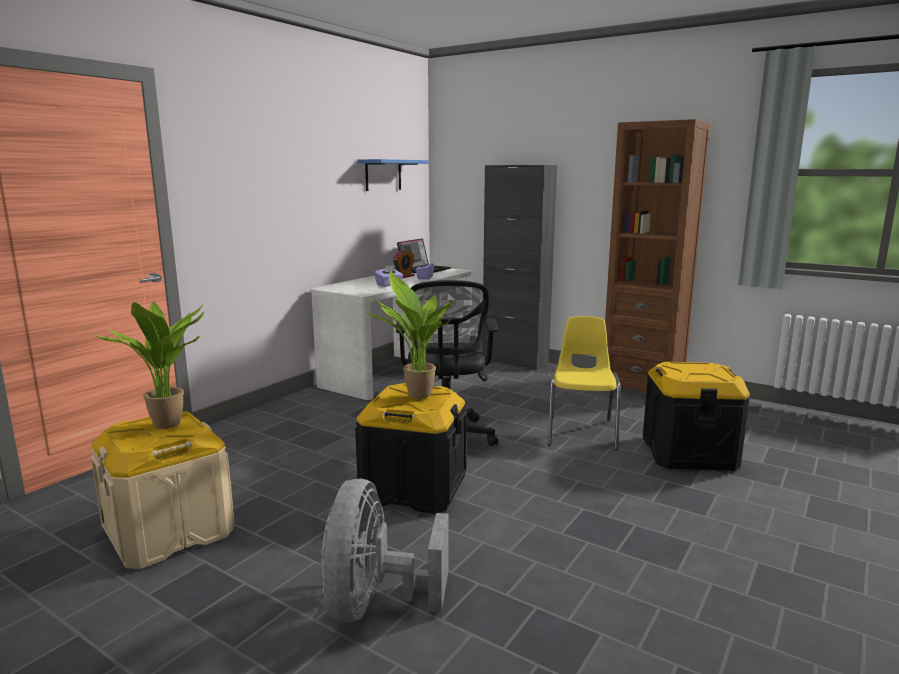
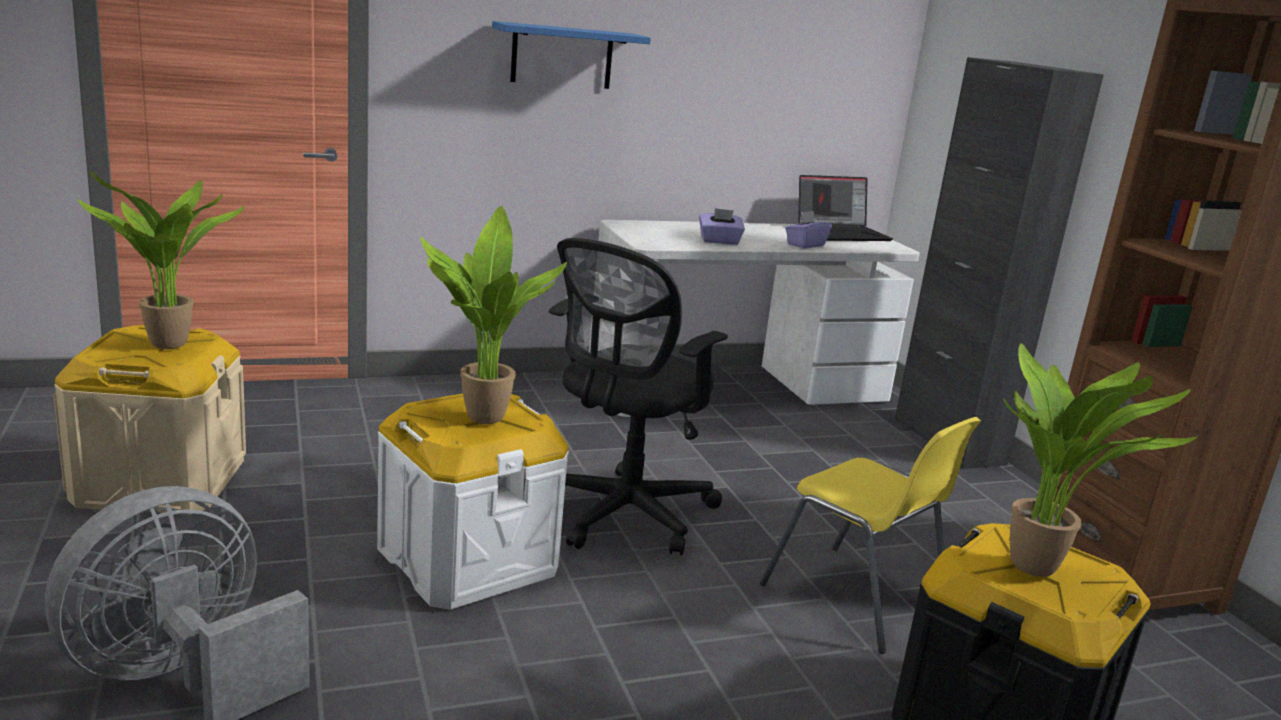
camera: 35 degrees right, 5 degrees up
black storage box [355,383,467,514] -> white storage box [377,393,569,610]
blue shelf [357,159,429,191] -> blue shelf moved to [492,21,651,89]
alarm clock [393,250,415,278] -> none
yellow chair [548,316,621,450] -> yellow chair turned 90 degrees clockwise [760,417,981,654]
none -> potted plant [1003,343,1198,577]

